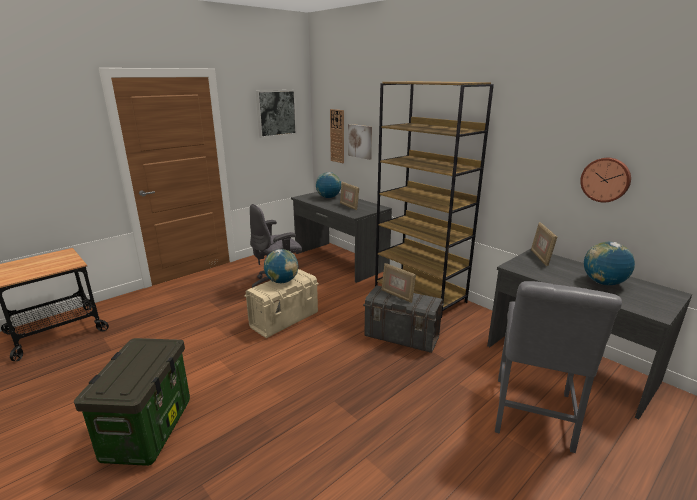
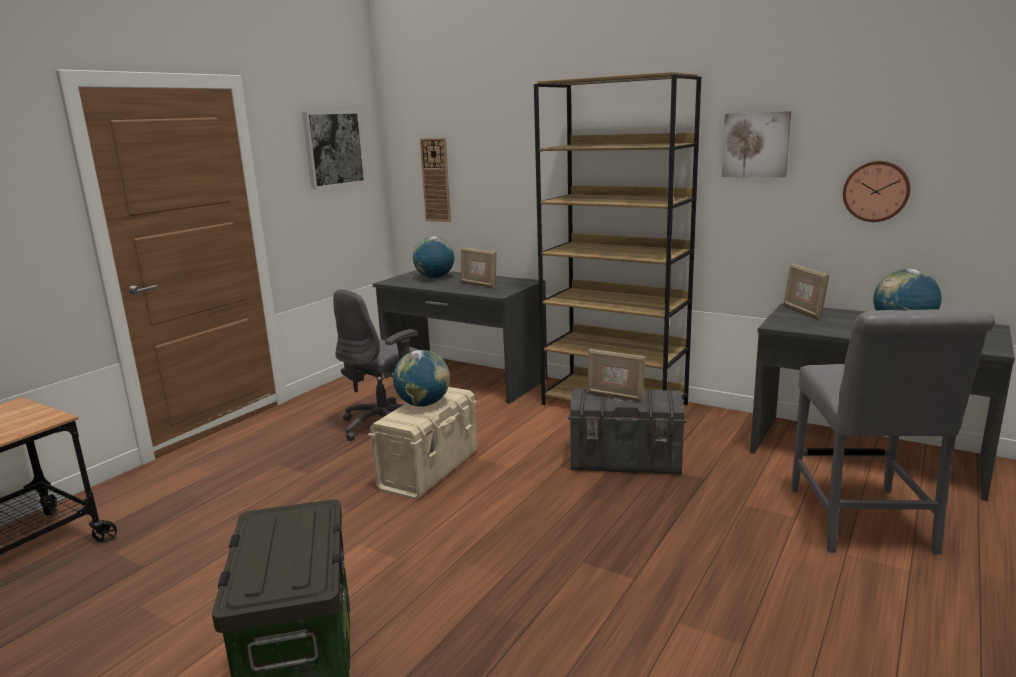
camera: 15 degrees left, 5 degrees down
picture [348,124,372,160] -> picture moved to [722,111,791,178]

